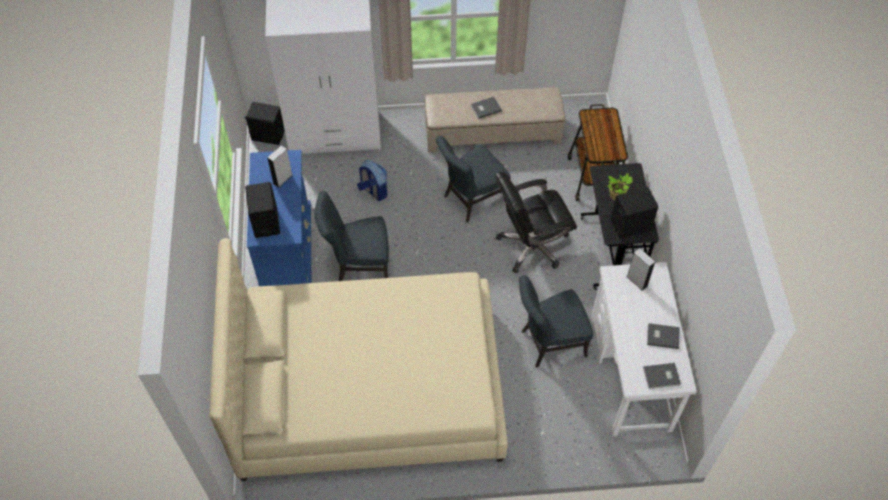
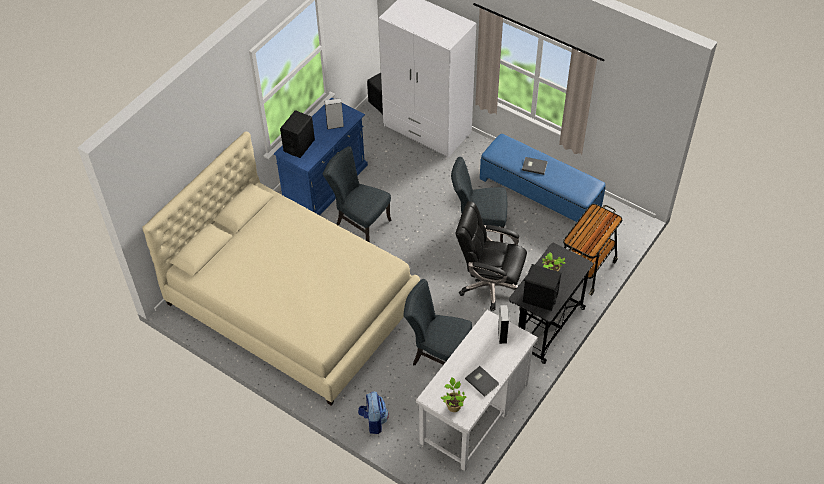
camera: 40 degrees right, 5 degrees down
backpack [357,160,388,201] -> backpack moved to [358,391,389,434]
beige bench [425,87,565,152] -> blue bench [480,134,605,227]
grey book [643,363,681,389] -> potted plant [441,377,467,412]

